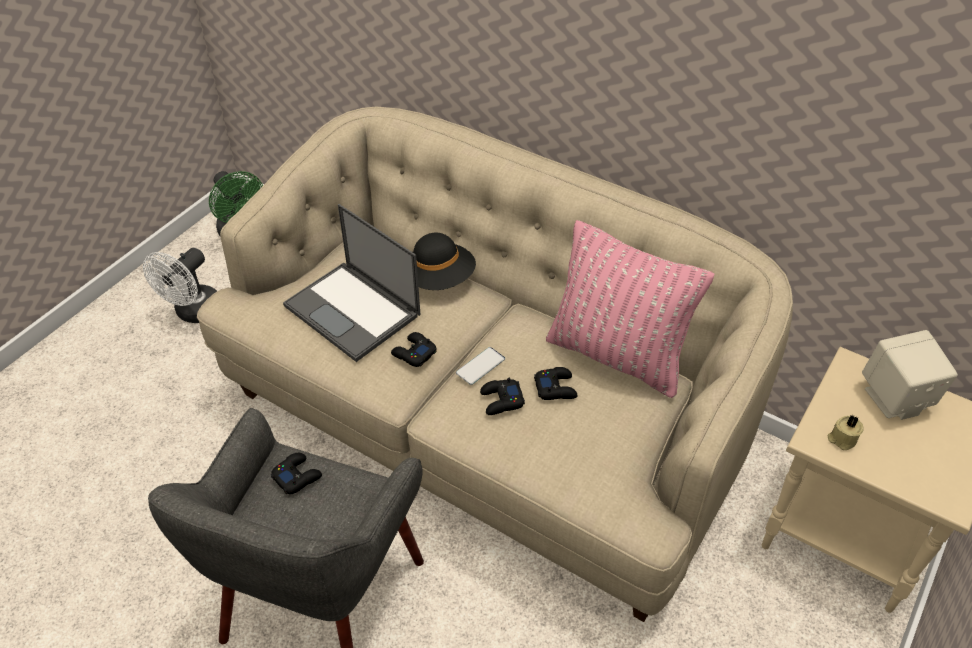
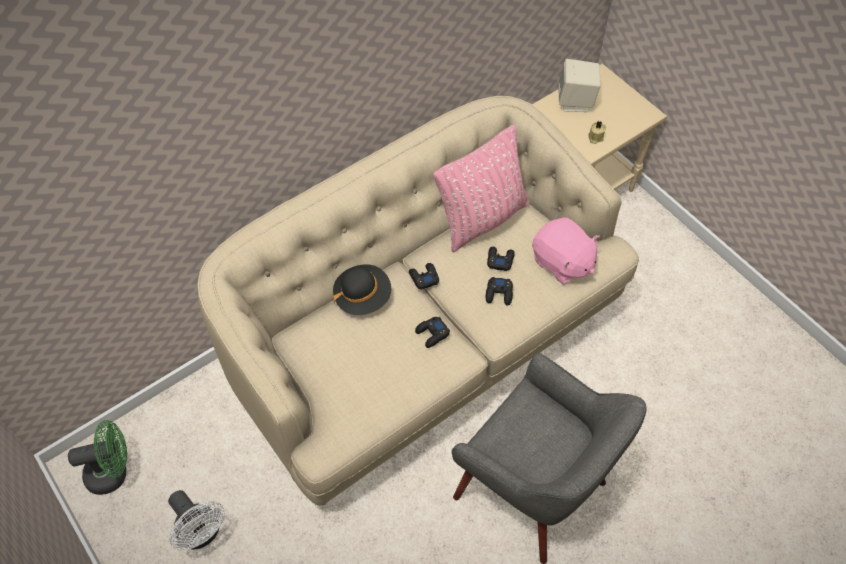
camera: 70 degrees left, 10 degrees up
black game controller [271,453,322,494] -> black game controller moved to [409,263,439,290]
laptop [283,204,421,362] -> none
phone [456,347,505,385] -> none
none -> pink plush toy [532,217,600,284]

